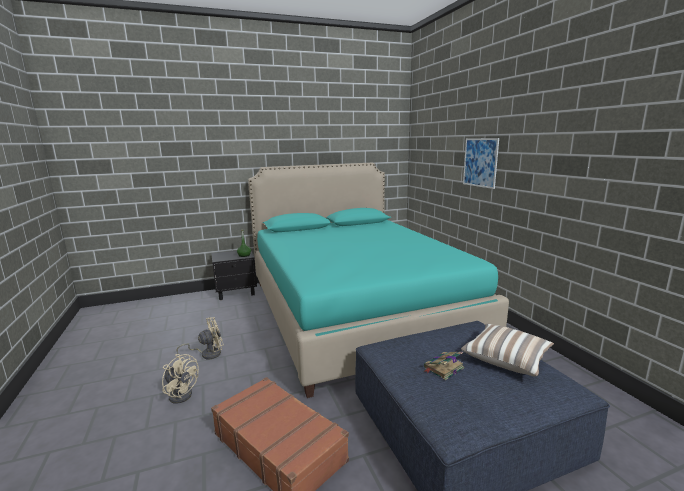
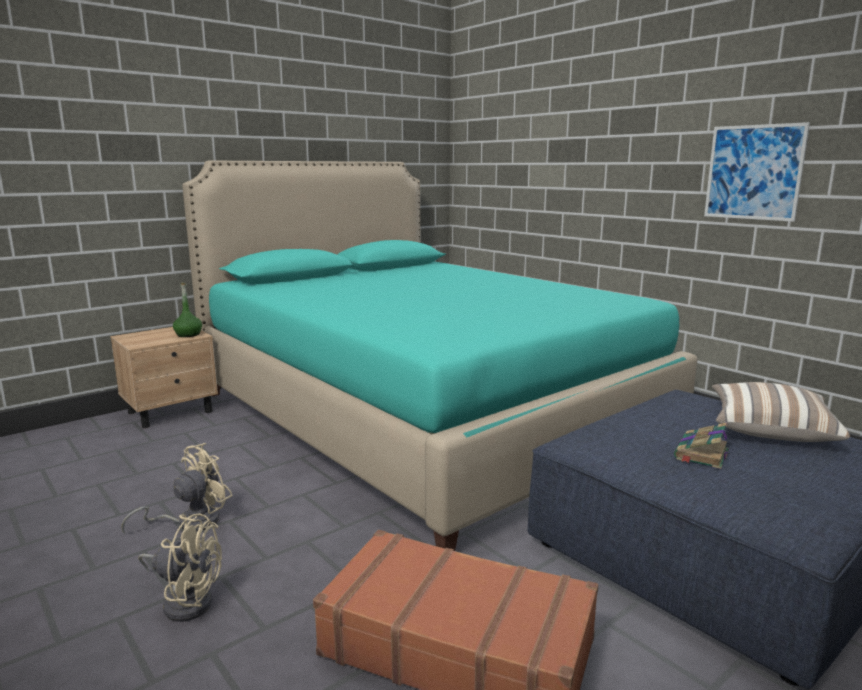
camera: 20 degrees left, 0 degrees up
black nightstand [211,250,257,300] -> beige nightstand [110,327,218,428]
picture [463,138,499,189] -> picture moved to [704,122,810,222]

